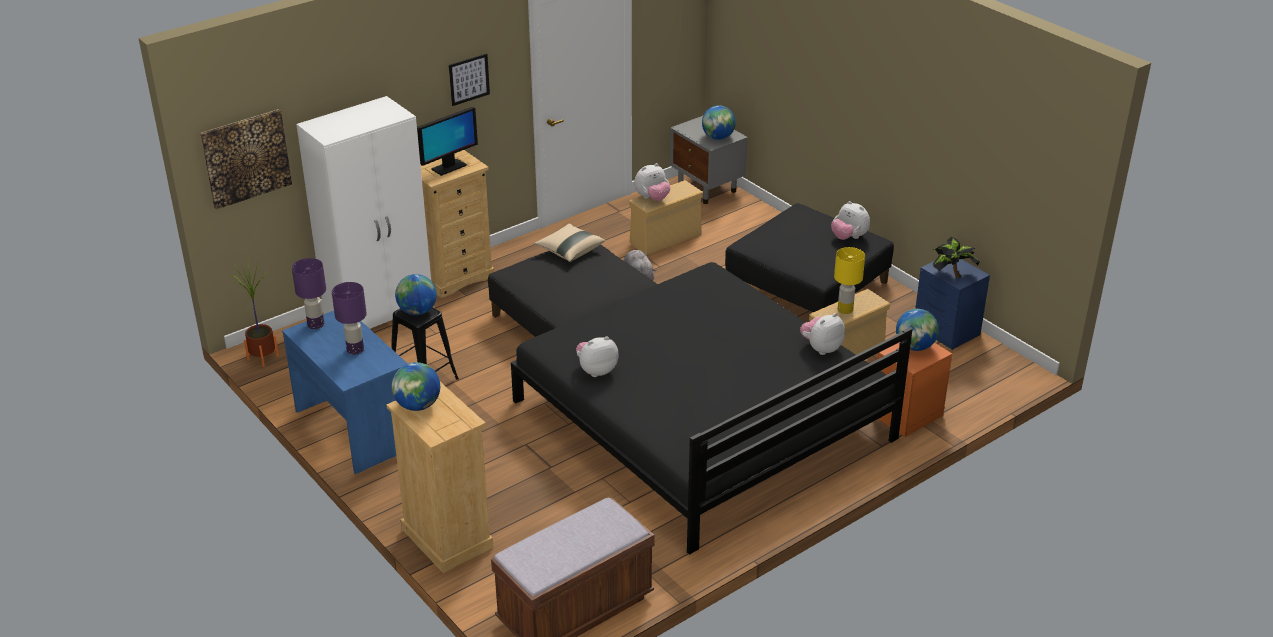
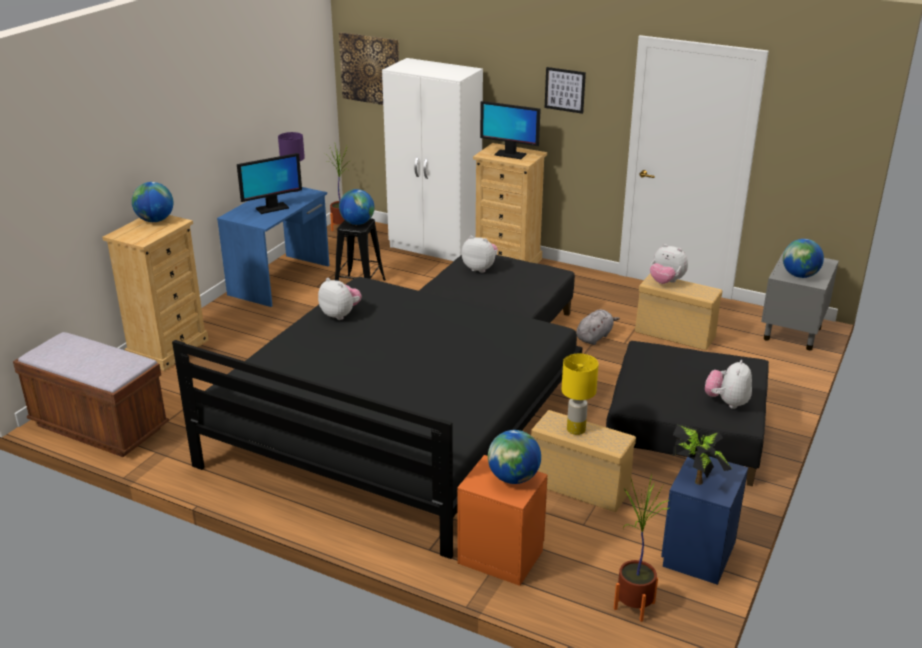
camera: 65 degrees right, 5 degrees down
purple table lamp [332,282,367,354] -> monitor [237,153,302,214]
beige pillow [534,224,605,262] -> none
plush toy [800,313,845,355] -> plush toy moved to [461,236,498,273]
none -> potted plant [614,474,669,622]

